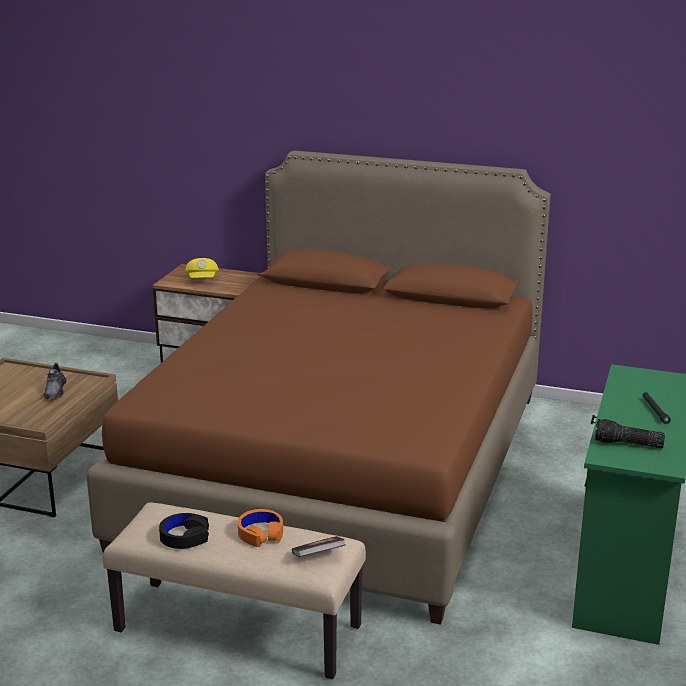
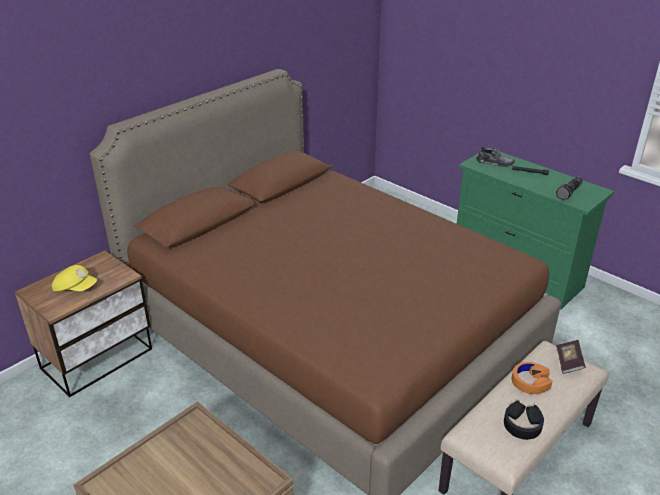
camera: 65 degrees left, 10 degrees up
grey shoe [43,363,66,399] -> grey shoe moved to [477,147,515,167]

